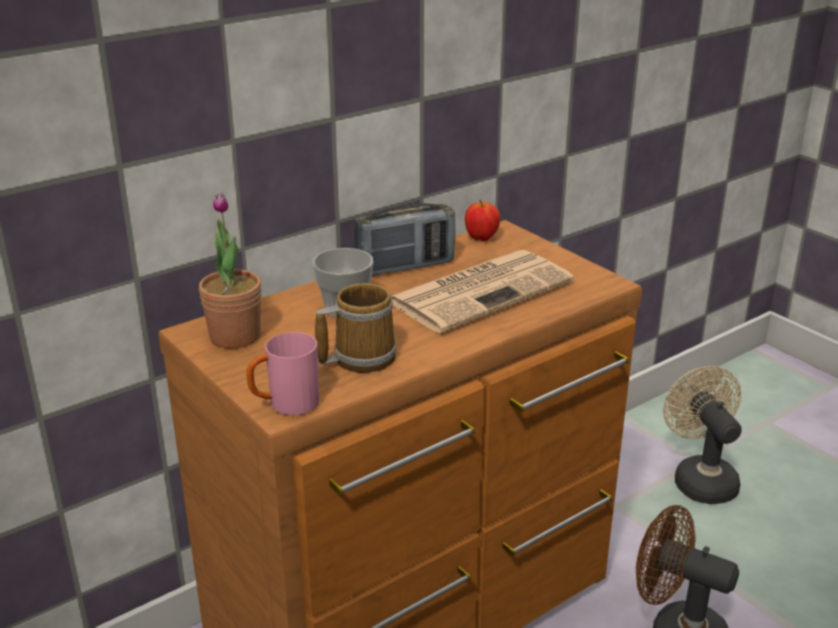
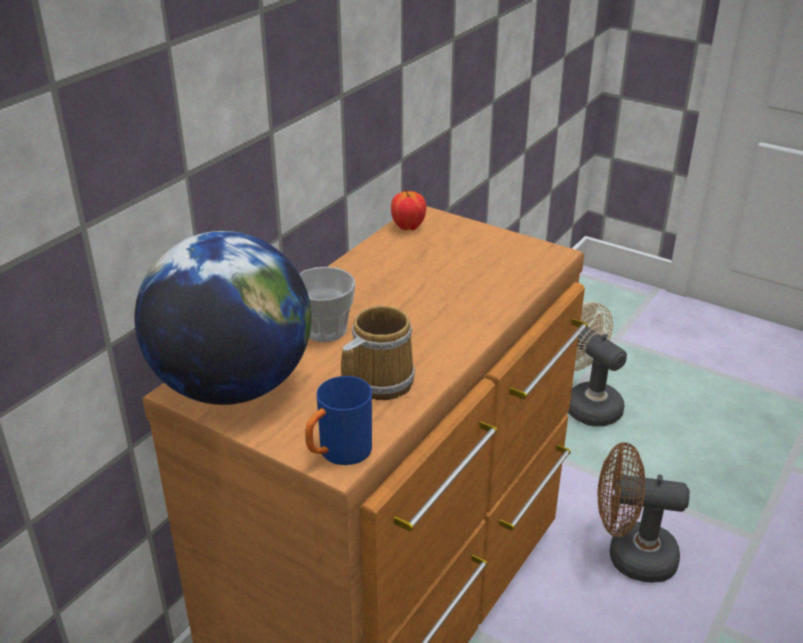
camera: 20 degrees left, 5 degrees up
potted plant [199,193,262,348] -> globe [134,231,311,405]
pink mug [246,332,320,415] -> blue mug [305,376,372,465]
radio [354,203,455,276] -> none
newspaper [391,250,574,333] -> none

